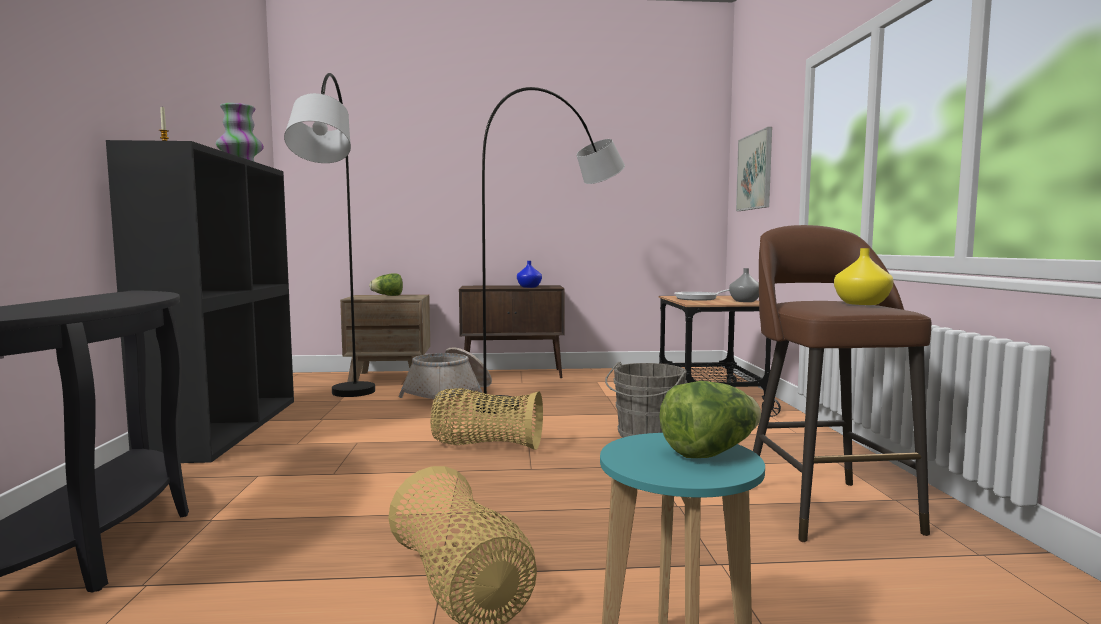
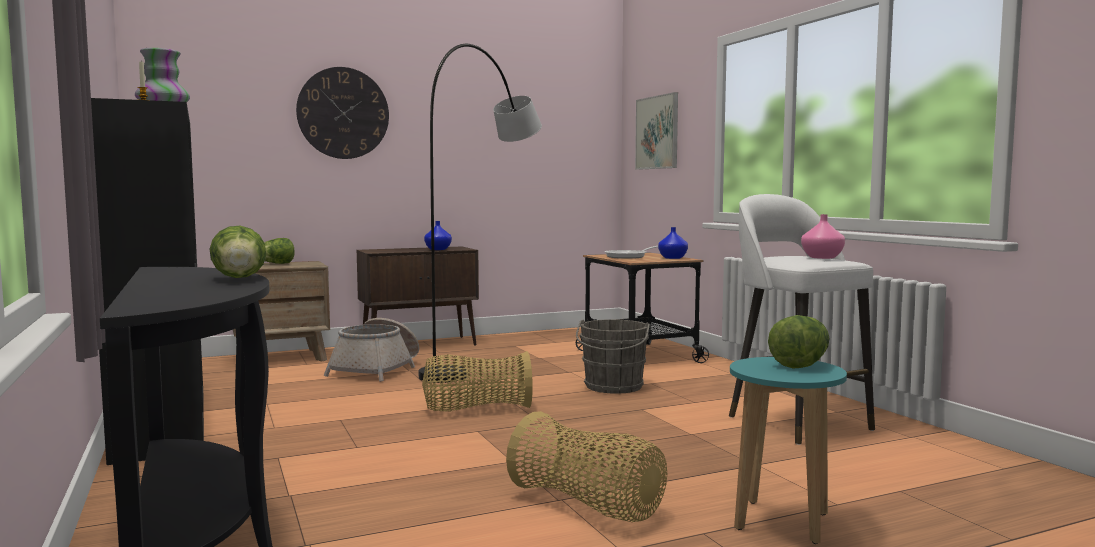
camera: 20 degrees left, 0 degrees up
grey floor lamp [284,73,375,397] -> none
grey vase [729,268,759,302] -> blue vase [658,227,688,259]
brown stool [750,225,931,542] -> white stool [729,194,875,445]
yellow vase [834,248,894,305] -> pink vase [801,214,845,259]
none -> lettuce [209,226,266,278]
none -> wall clock [296,67,389,159]

